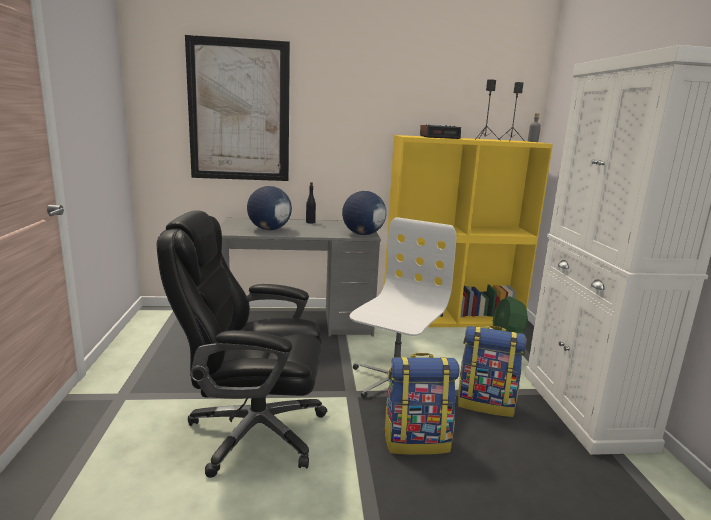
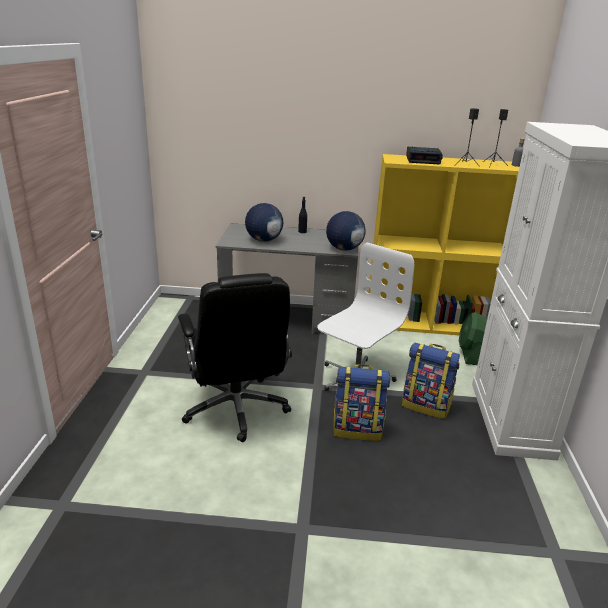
camera: 10 degrees right, 10 degrees up
black office chair [157,210,327,478] -> black office chair turned 120 degrees counterclockwise [178,273,292,442]
picture [185,35,290,181] -> none

